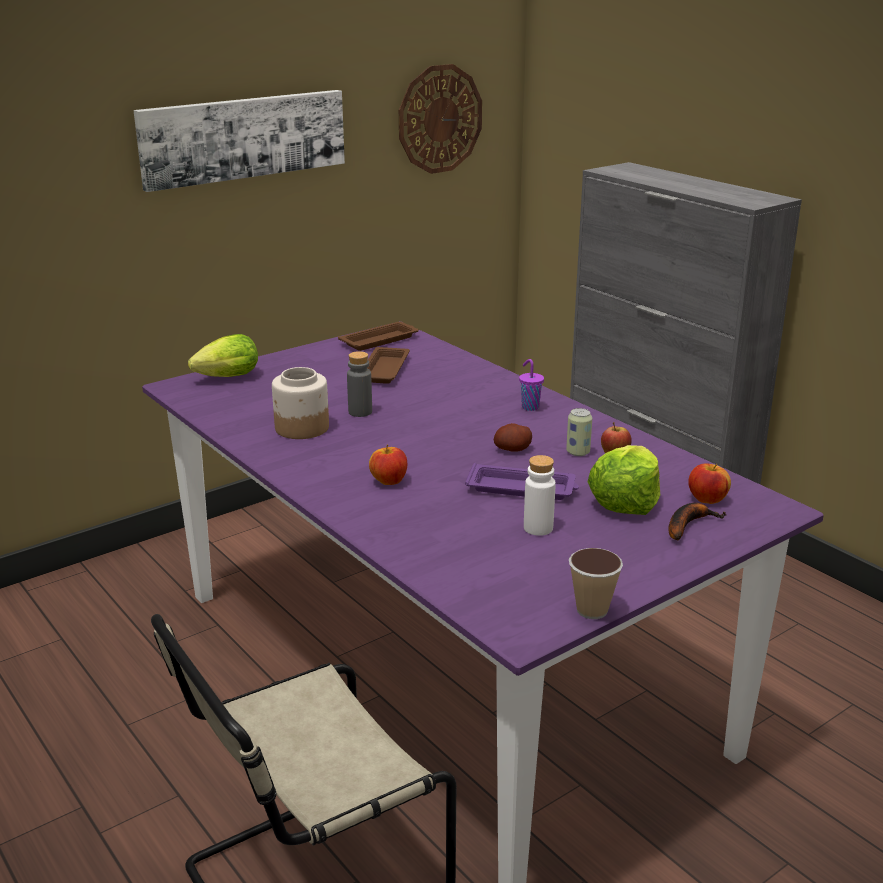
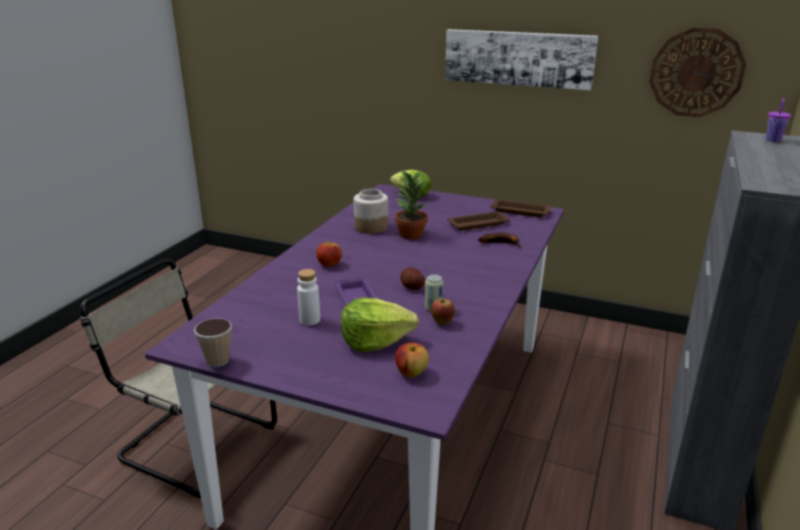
camera: 60 degrees right, 0 degrees up
grey bottle [347,351,372,417] -> potted plant [395,171,428,239]
purple cup [519,359,544,411] -> purple cup moved to [766,98,791,142]
banana [668,503,726,541] -> banana moved to [478,233,521,248]

